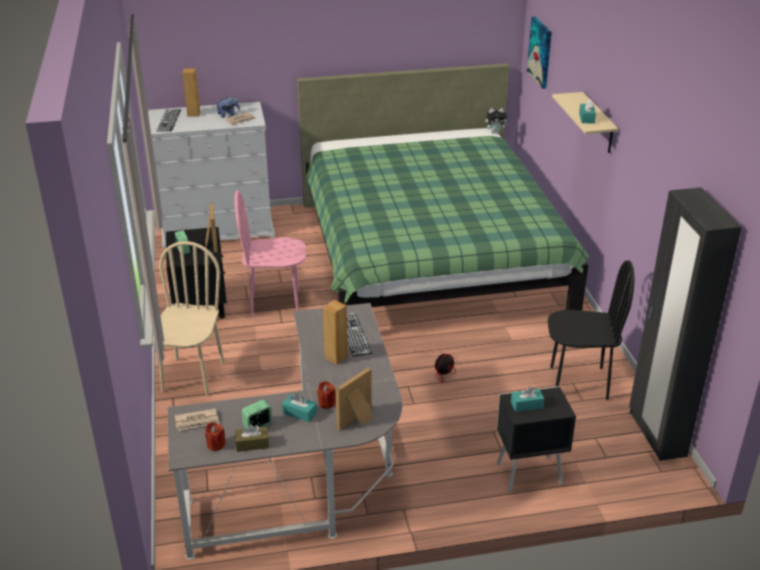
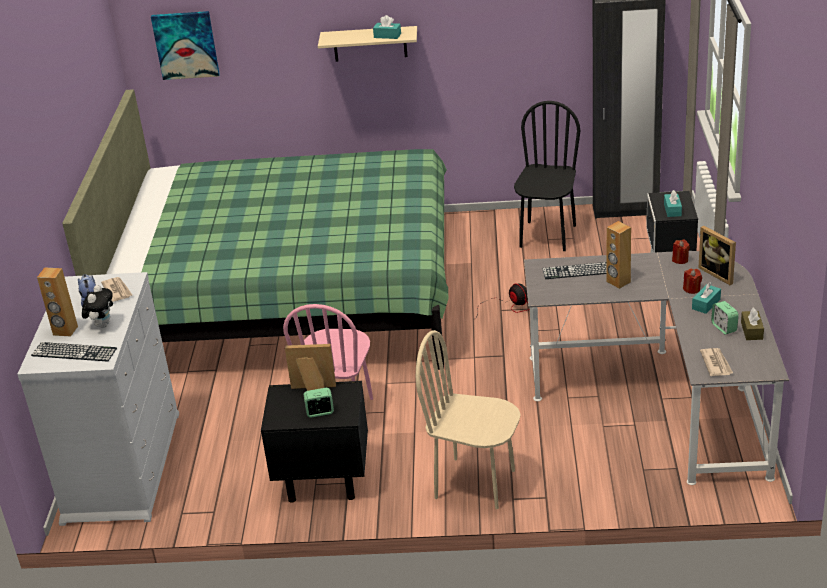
camera: 75 degrees left, 0 degrees up
red candle [205,422,226,451] -> red candle moved to [672,239,690,264]
plush toy [485,108,509,134] -> plush toy moved to [82,285,113,328]

